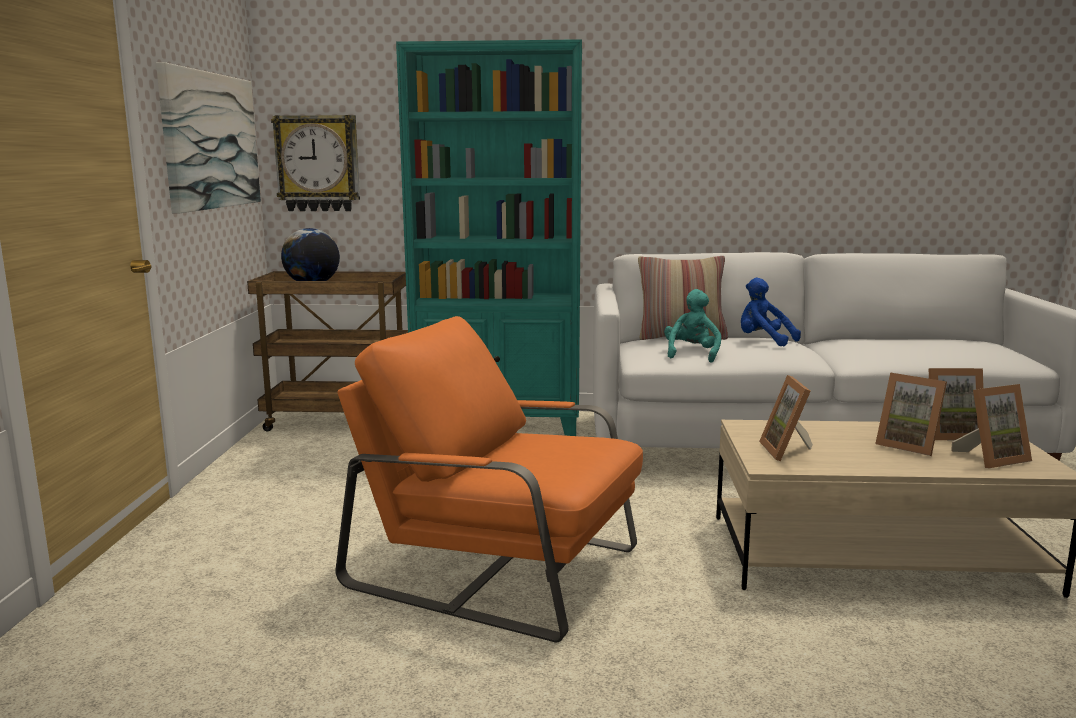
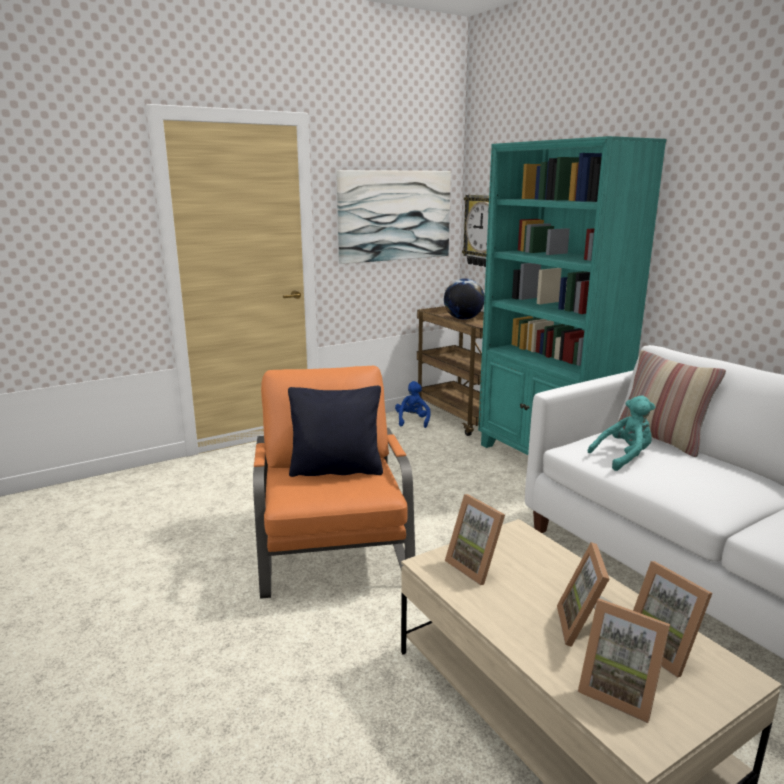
camera: 55 degrees right, 5 degrees up
blue plush toy [741,278,801,346] -> blue plush toy moved to [395,381,431,428]
picture frame [759,375,813,461] -> picture frame turned 90 degrees counterclockwise [445,494,505,585]
none -> black pillow [288,386,383,477]

